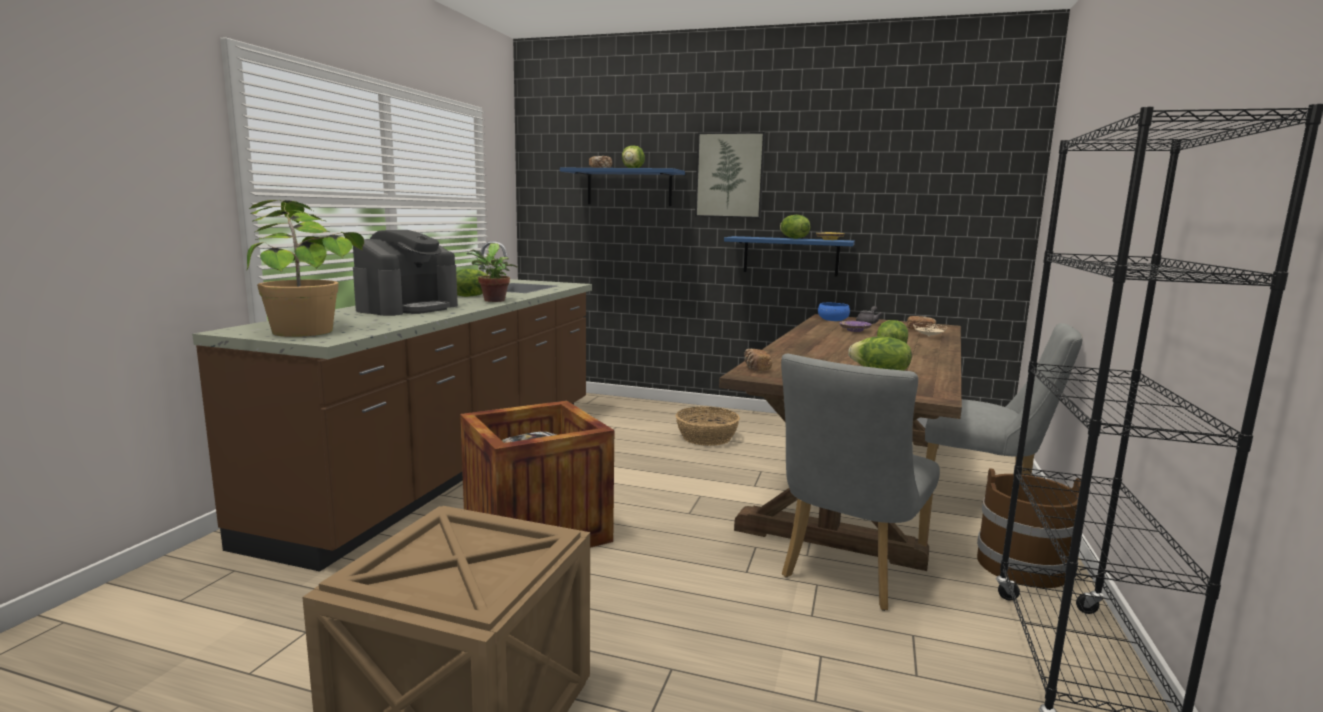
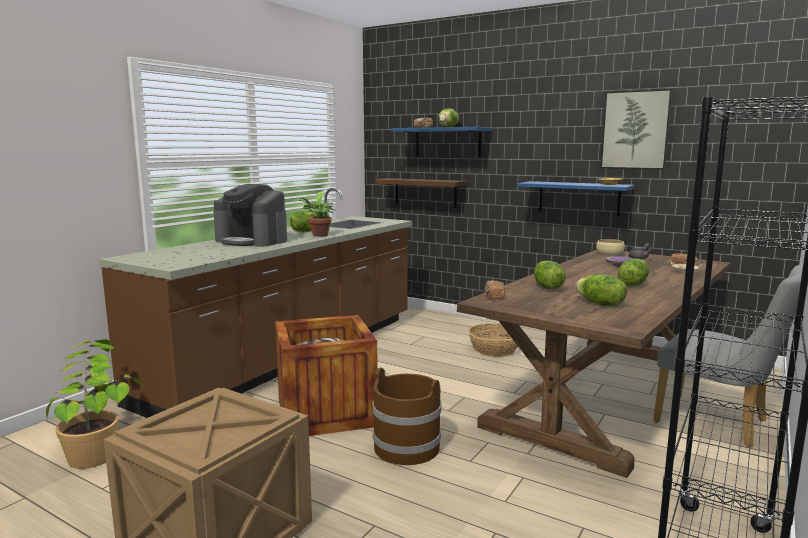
camera: 15 degrees right, 0 degrees up
potted plant [247,200,364,337] -> potted plant moved to [46,339,143,469]
coffee machine [353,230,458,316] -> coffee machine turned 75 degrees clockwise [213,184,287,247]
picture [695,132,765,218] -> picture moved to [600,89,672,170]
lettuce [780,215,810,239] -> lettuce moved to [534,260,566,289]
grey chair [781,354,940,611] -> none
blue bowl [818,303,850,321] -> beige bowl [596,239,625,256]
brown bucket [977,468,1081,588] -> brown bucket moved to [372,367,441,465]
none -> shelf [375,178,466,208]

